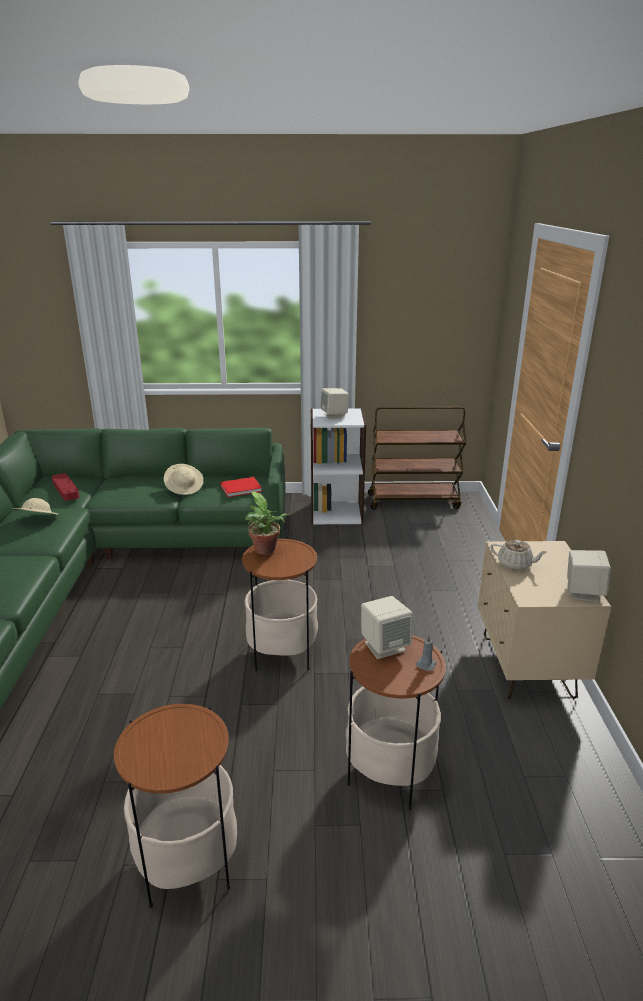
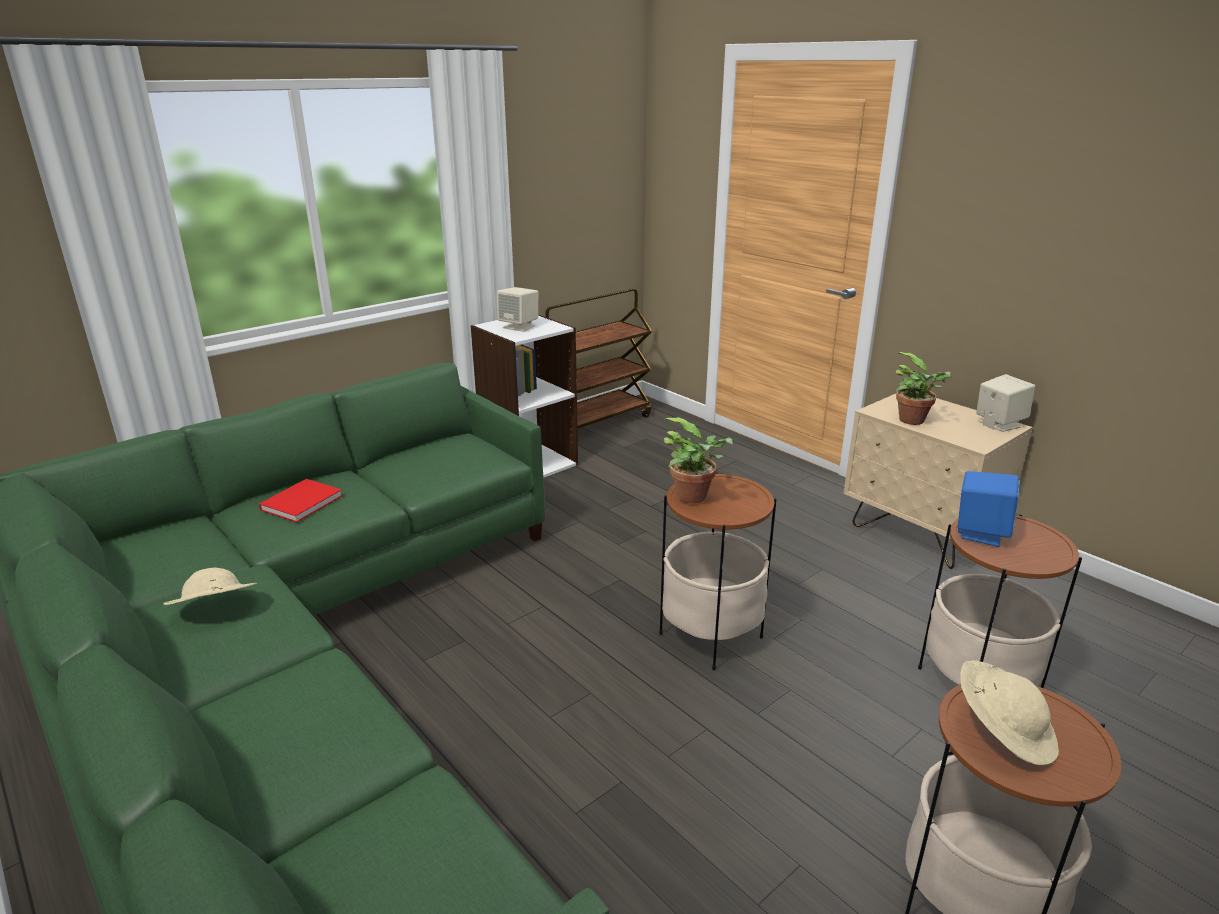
camera: 40 degrees left, 0 degrees up
red tray [51,473,80,501] -> none
beige hat [164,464,203,495] -> beige hat moved to [960,660,1059,765]
red book [220,477,262,497] -> red book moved to [259,479,343,522]
beige speaker [361,596,412,659] -> blue speaker [958,471,1020,547]
grey candle [416,635,436,671] -> none
beige teapot [490,540,547,570] -> potted plant [895,352,951,425]

